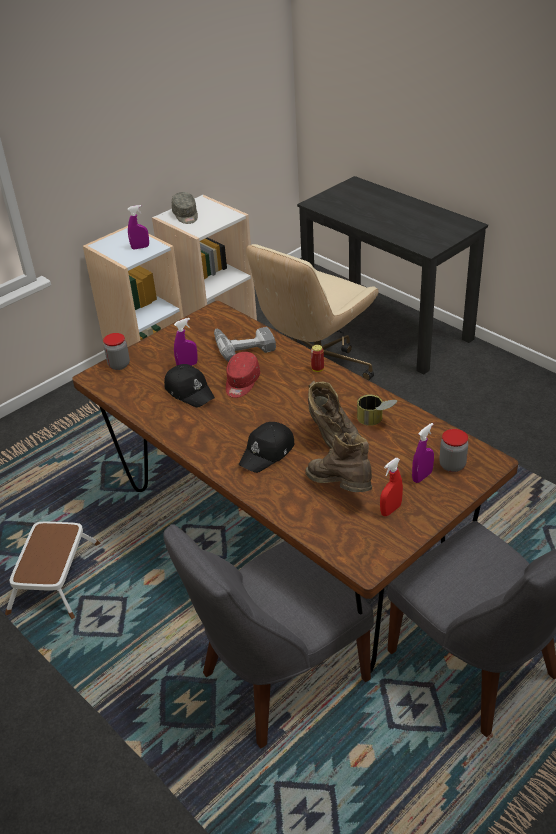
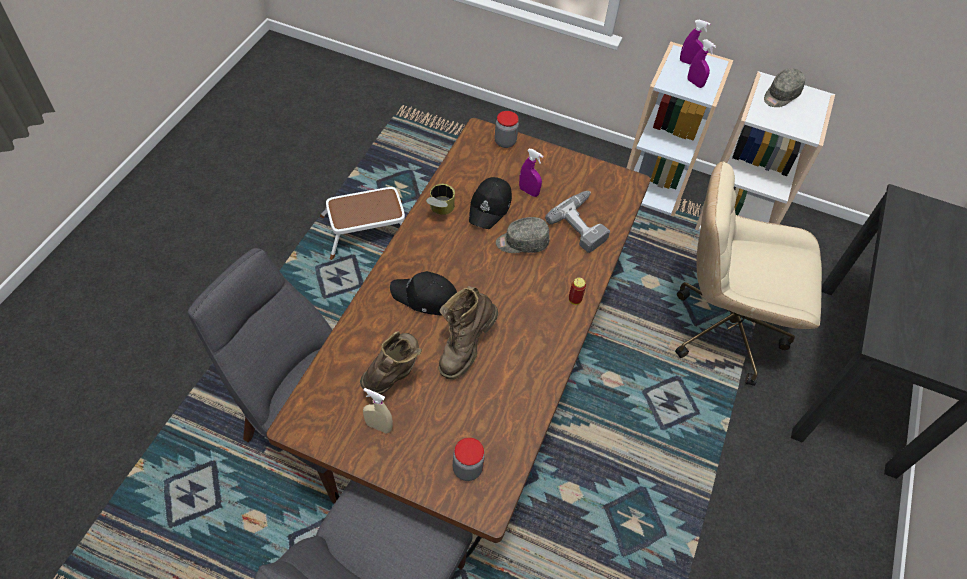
camera: 60 degrees right, 15 degrees up
red cap [226,352,260,398] -> grey cap [496,217,550,253]
can [357,394,397,426] -> can moved to [426,184,455,215]
red spray bottle [380,458,403,516] -> beige spray bottle [363,388,393,433]
purple spray bottle [412,423,434,483] -> purple spray bottle moved to [680,20,711,65]

